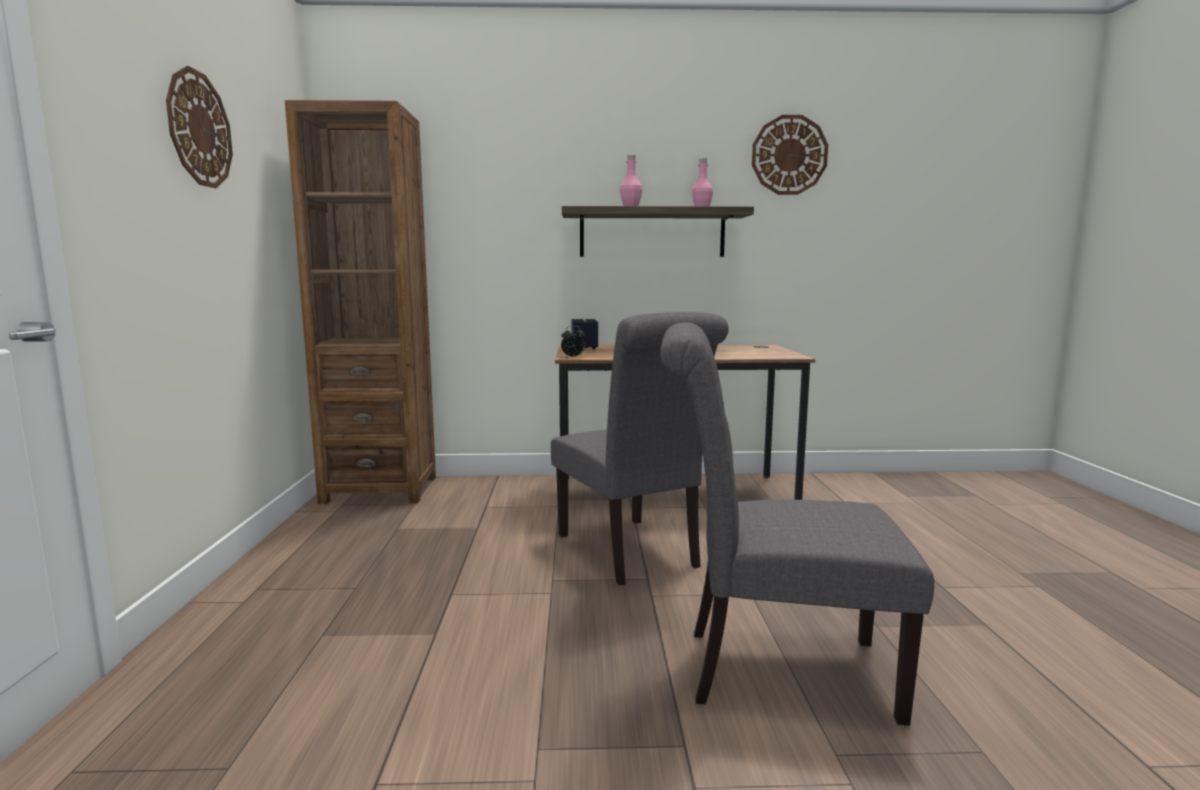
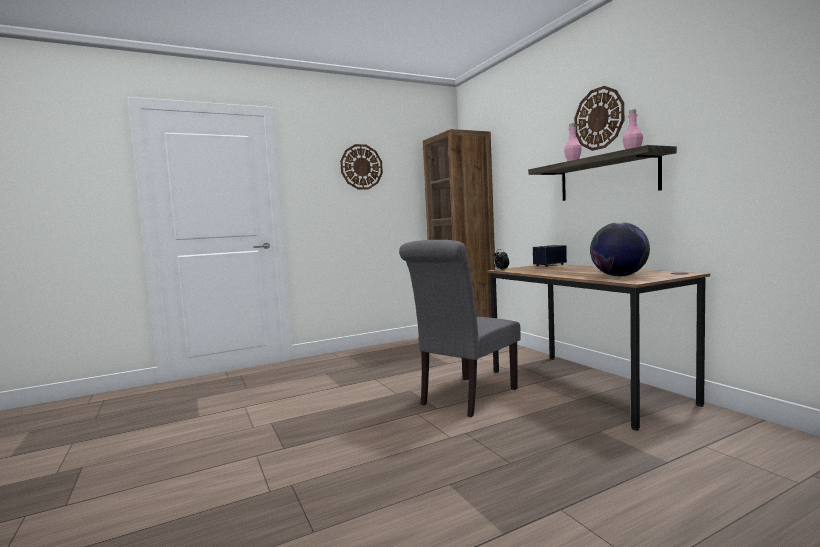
camera: 65 degrees right, 5 degrees down
grey chair [660,322,934,726] -> none
wall clock [752,115,828,195] -> wall clock moved to [574,86,624,151]
none -> globe [590,222,650,277]

